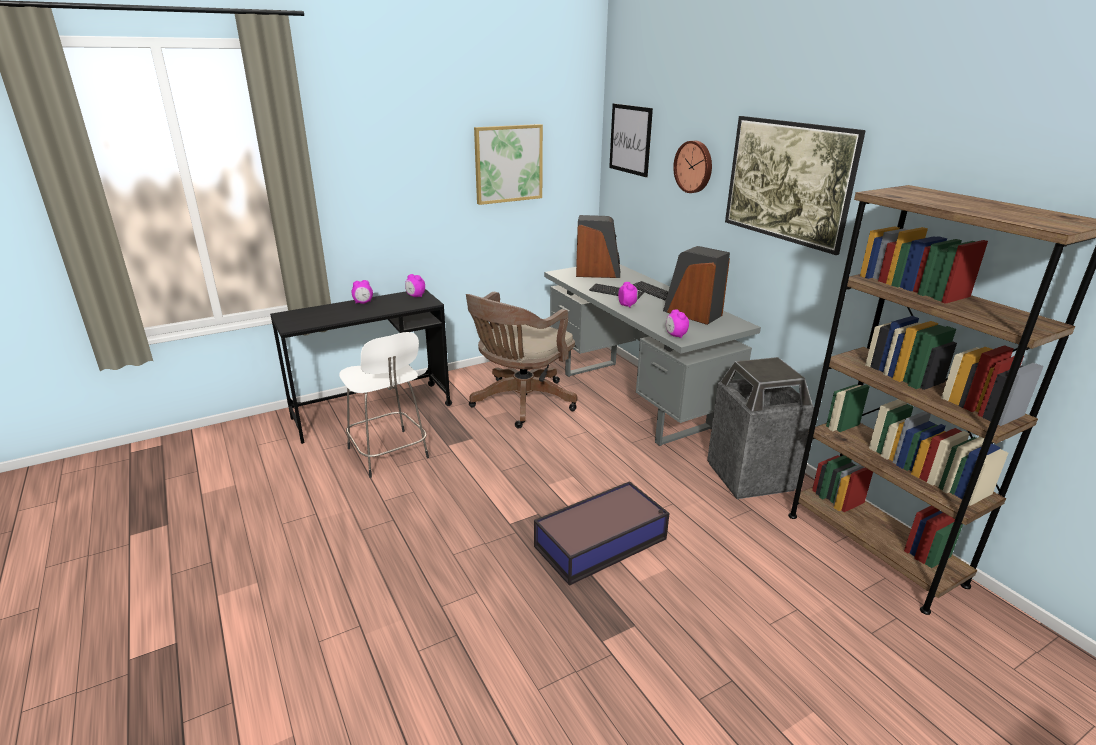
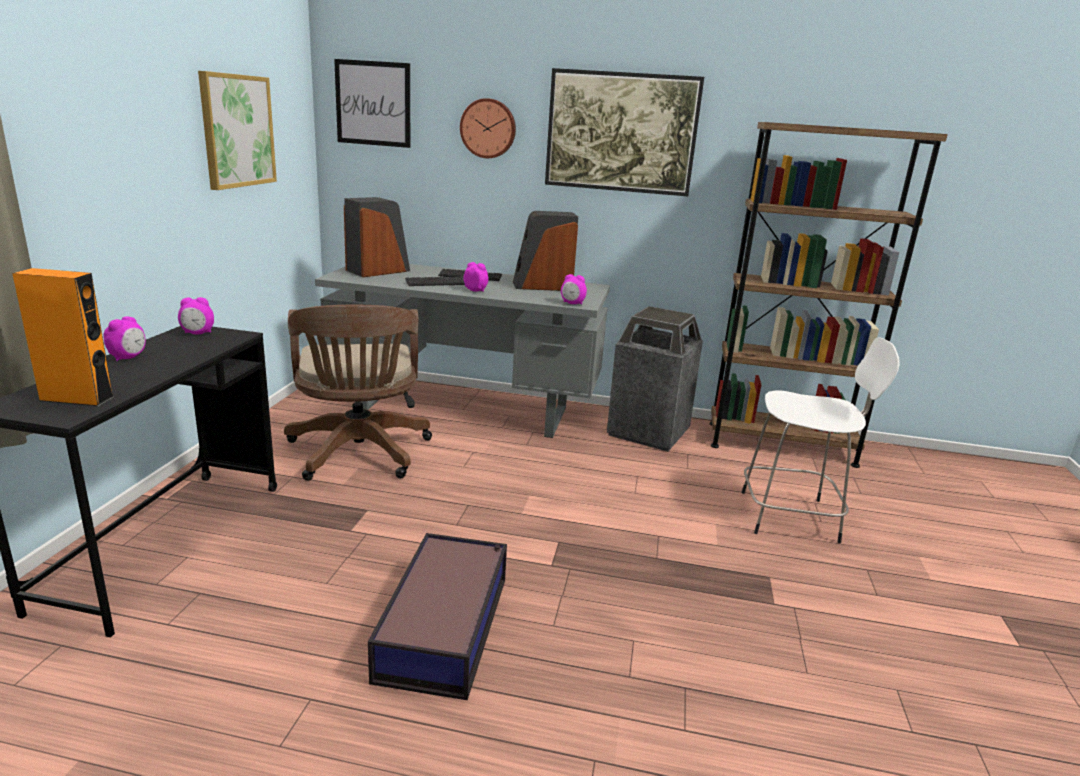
camera: 50 degrees left, 5 degrees down
white stool [339,332,429,478] -> white stool moved to [741,337,900,544]
storage box [534,481,670,586] -> storage box moved to [368,533,507,700]
none -> orange speaker [12,268,114,406]

